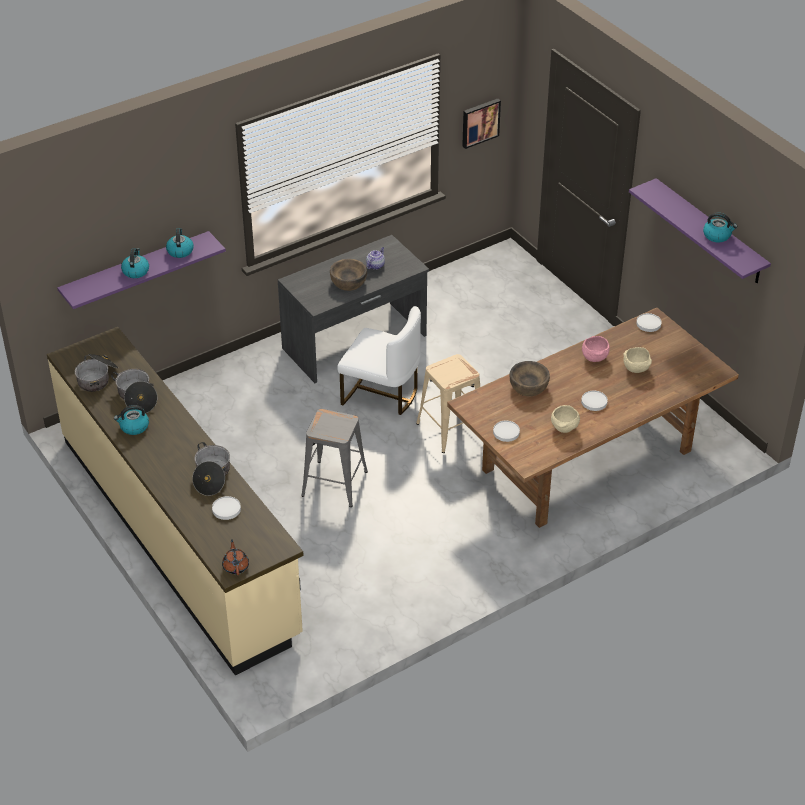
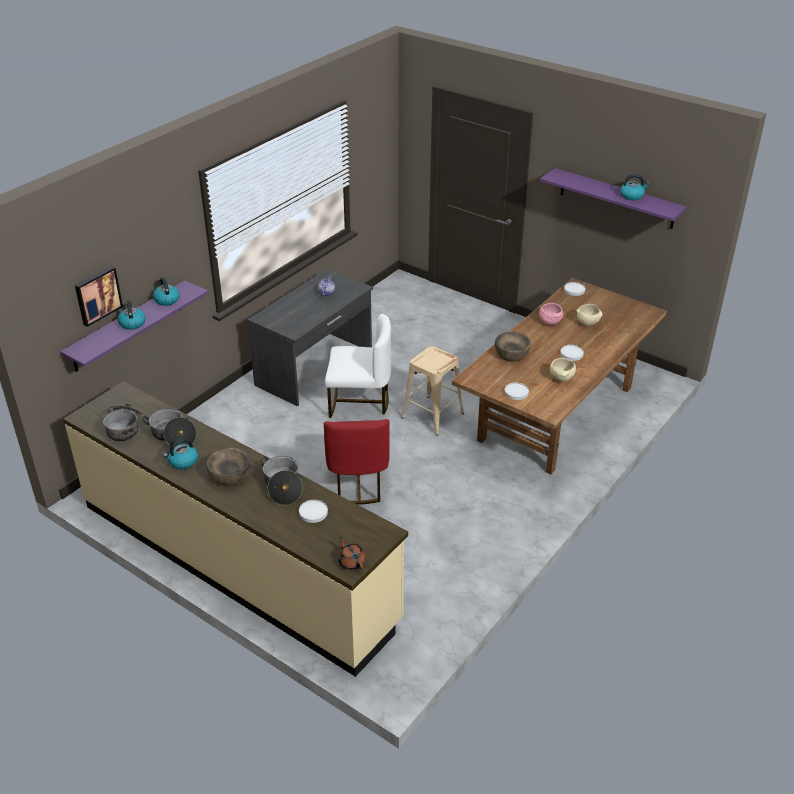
camera: 20 degrees left, 5 degrees down
grey stool [301,409,368,507] -> red chair [324,419,390,505]
brown bowl [330,259,367,291] -> brown bowl moved to [207,448,251,486]
picture [462,99,501,149] -> picture moved to [75,266,123,327]

